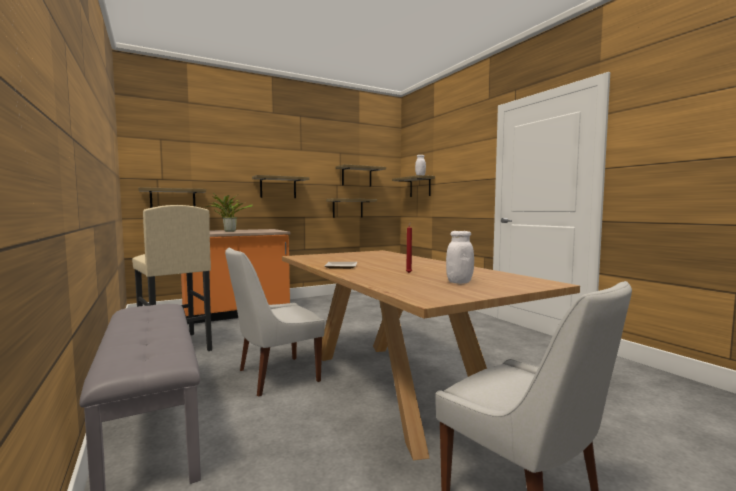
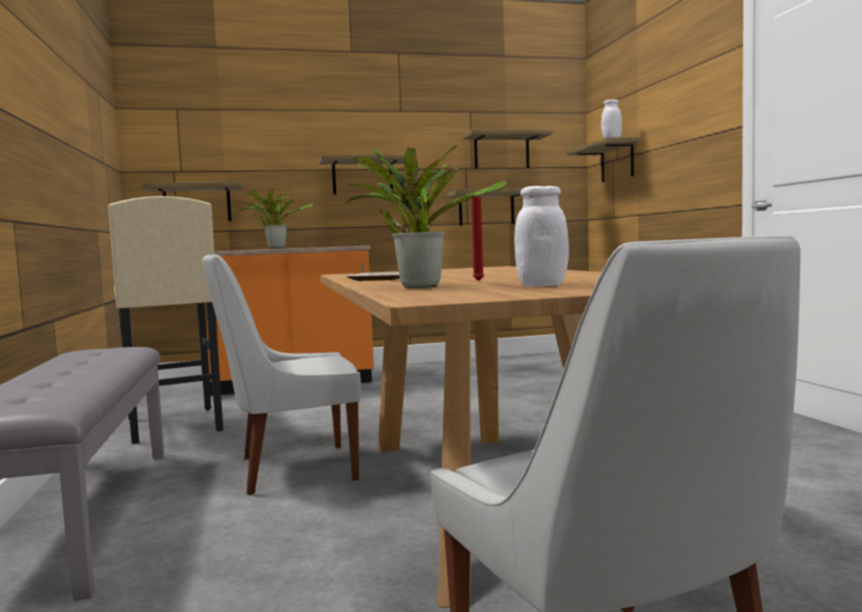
camera: 15 degrees right, 0 degrees up
none -> potted plant [346,145,507,288]

